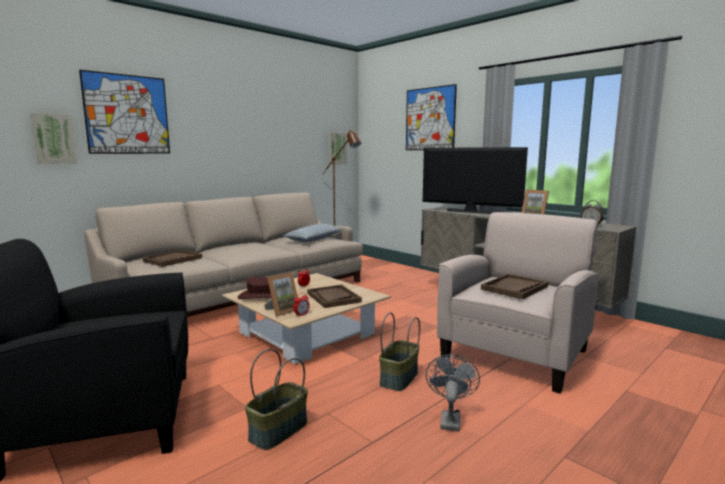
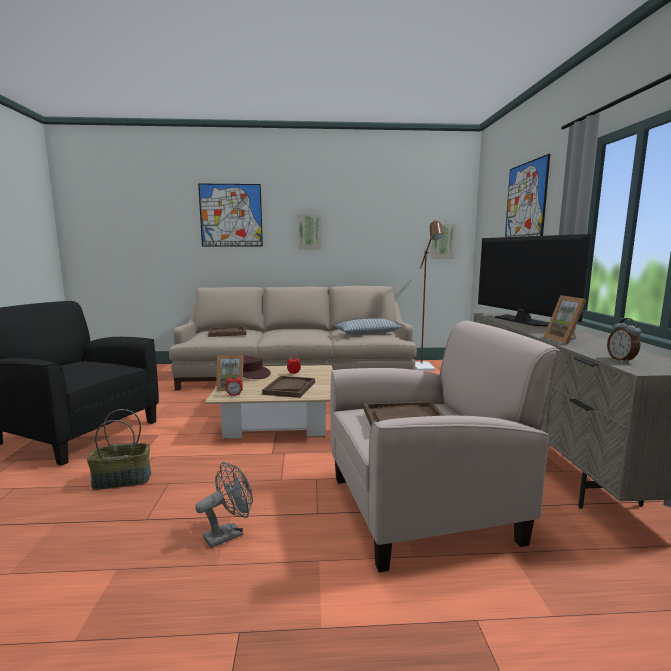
camera: 40 degrees right, 0 degrees up
picture [31,113,77,164] -> picture moved to [298,214,322,250]
basket [379,312,420,391] -> none

